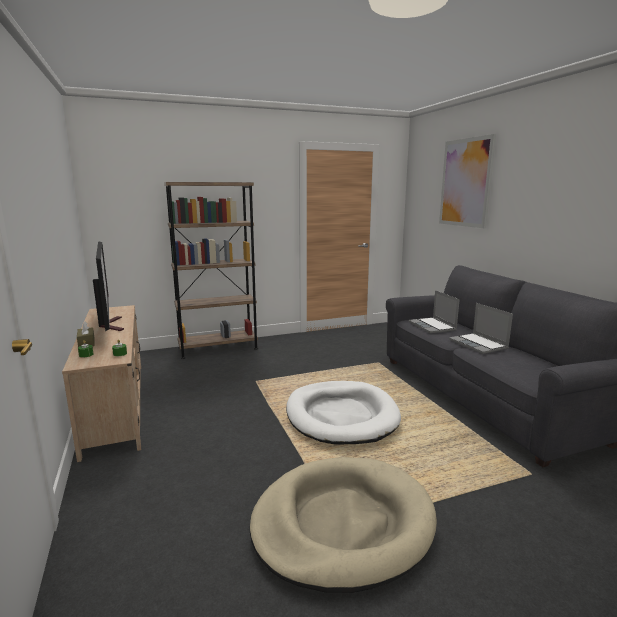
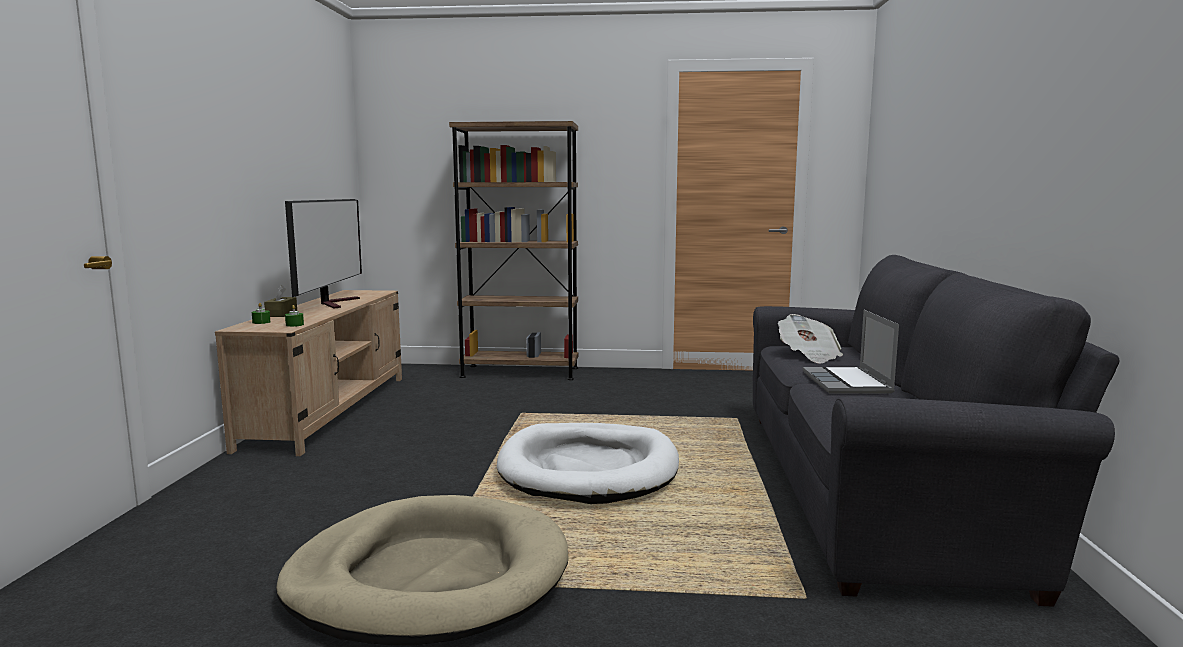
camera: 25 degrees right, 5 degrees down
laptop [409,290,460,334] -> newspaper [778,314,843,363]
picture [439,134,496,228] -> none

